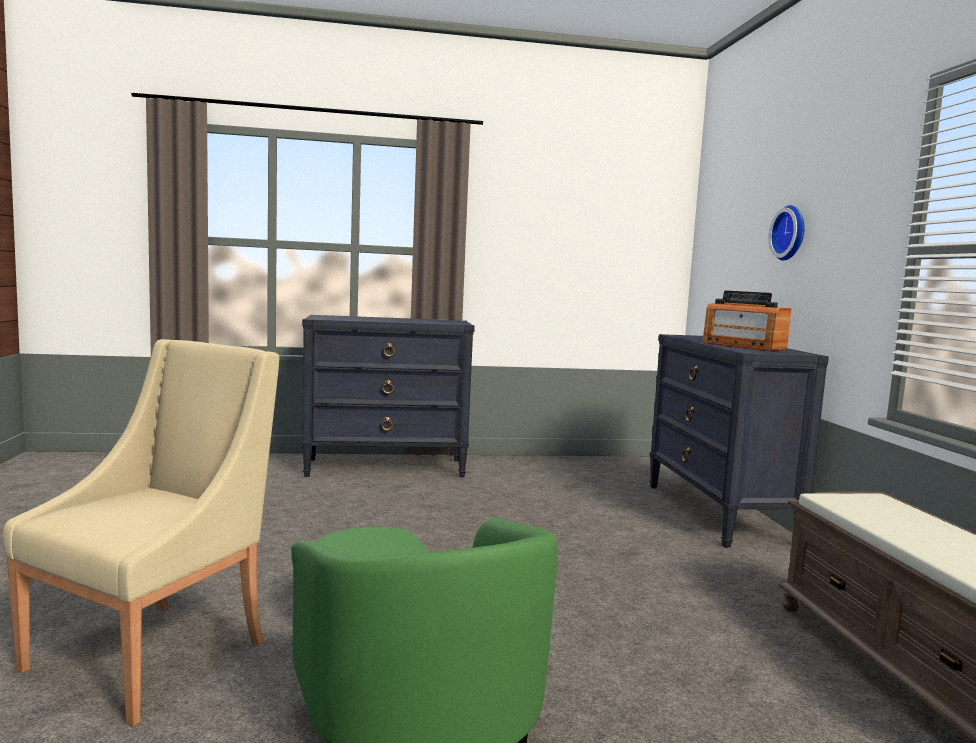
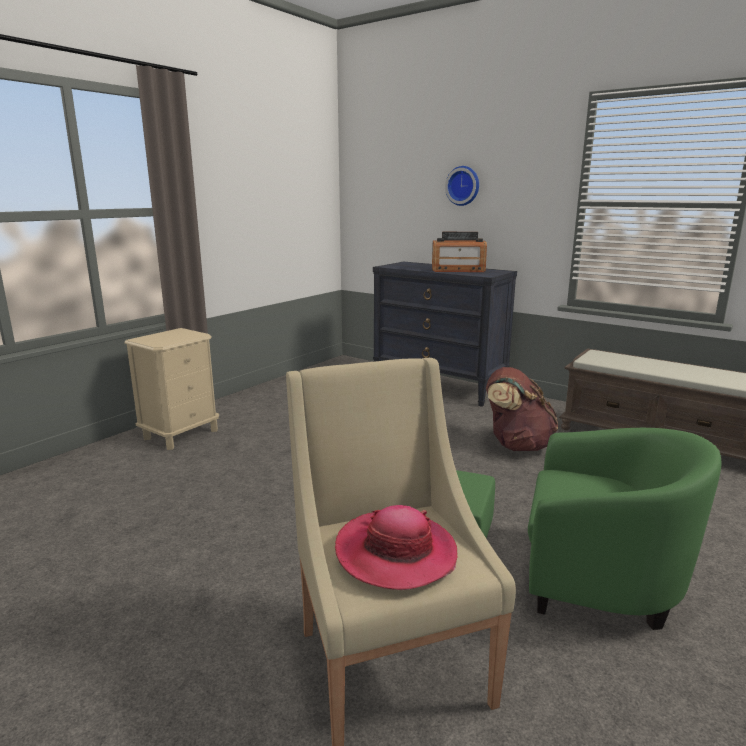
camera: 45 degrees left, 10 degrees up
black dresser [301,315,475,478] -> beige nightstand [124,328,219,450]
none -> hat [335,505,458,590]
none -> brown backpack [486,367,558,451]

